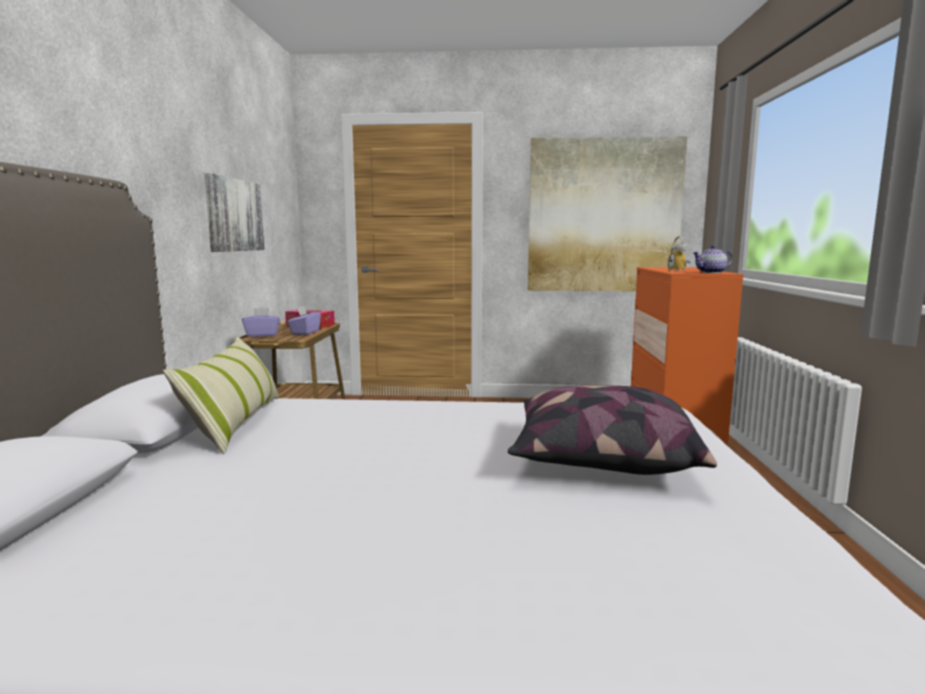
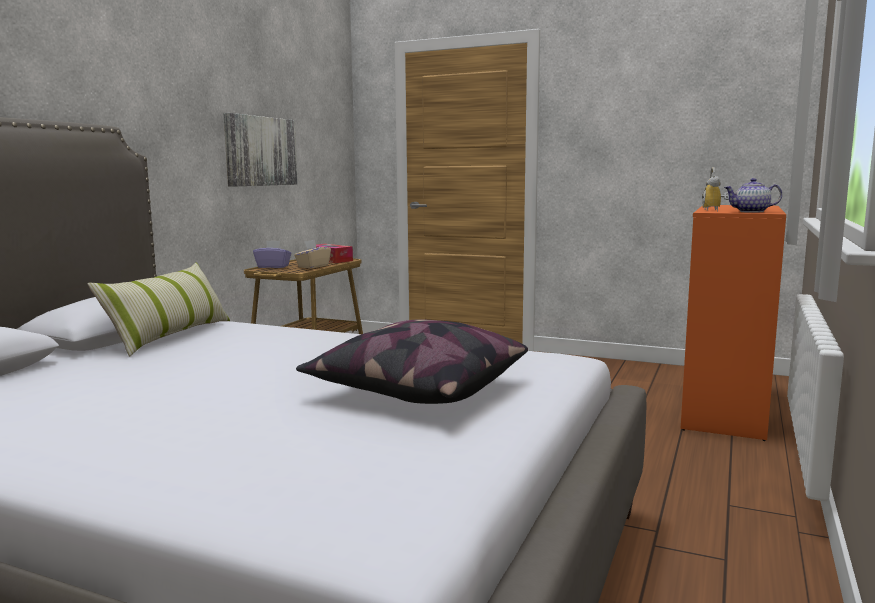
camera: 20 degrees right, 0 degrees up
purple tissue box [287,306,321,335] -> beige tissue box [294,240,331,268]
picture [528,136,687,291] -> none

